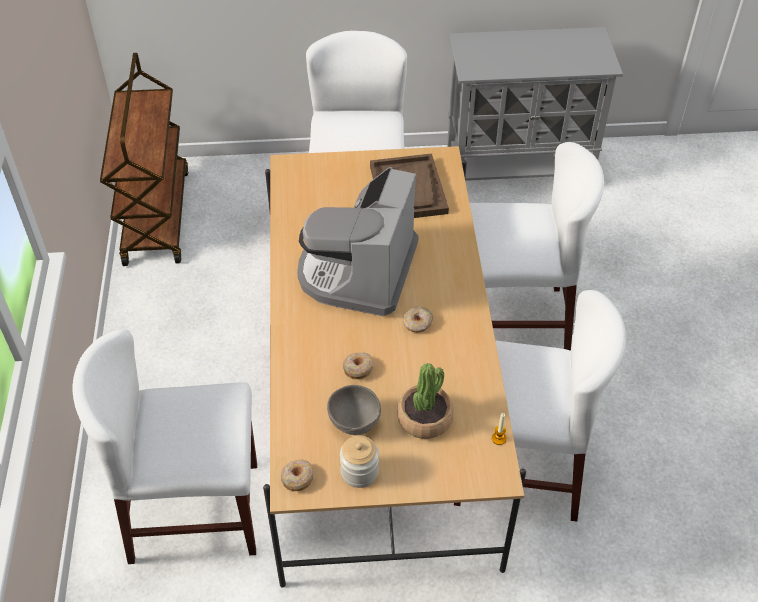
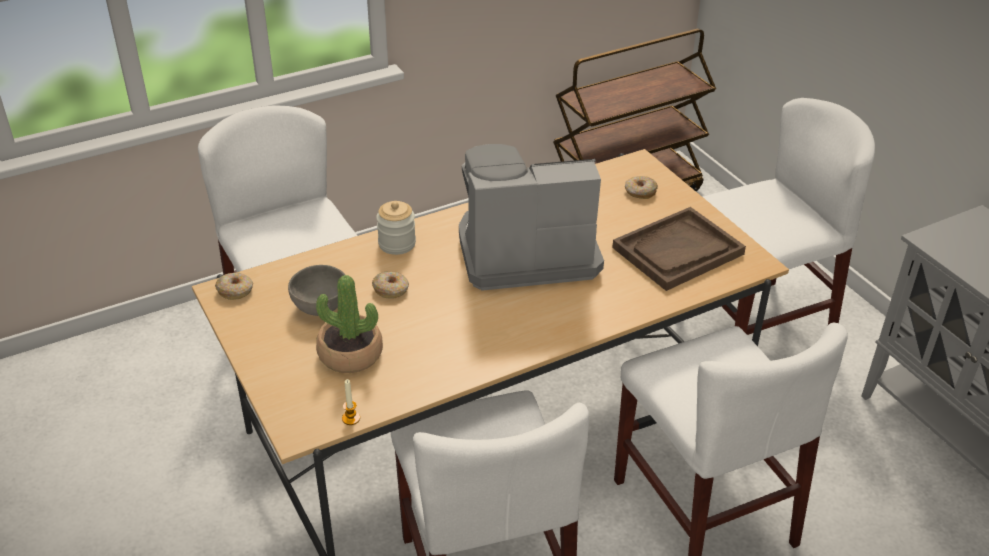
camera: 65 degrees right, 10 degrees down
jar [340,435,379,488] -> jar moved to [376,201,416,255]
donut [403,306,433,333] -> donut moved to [625,176,658,199]

